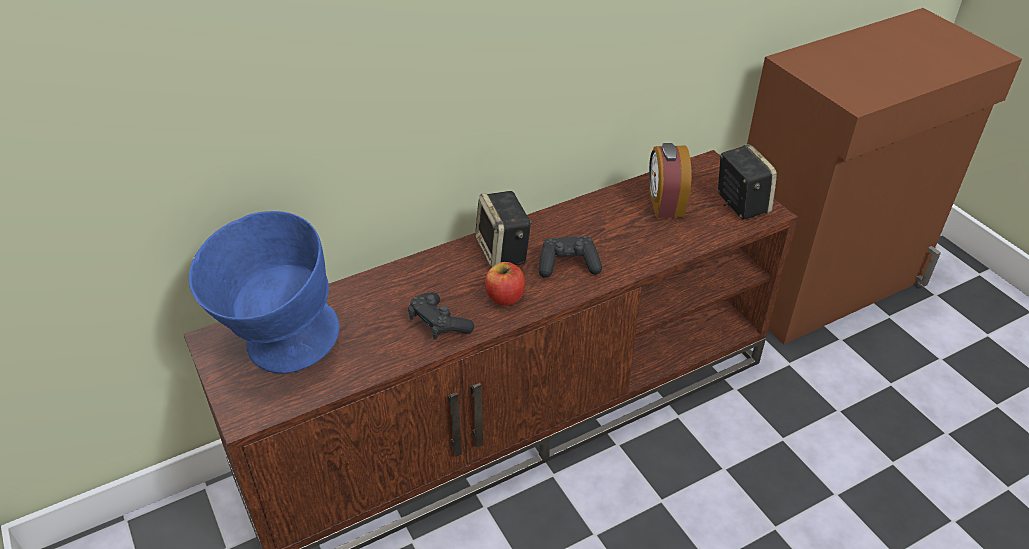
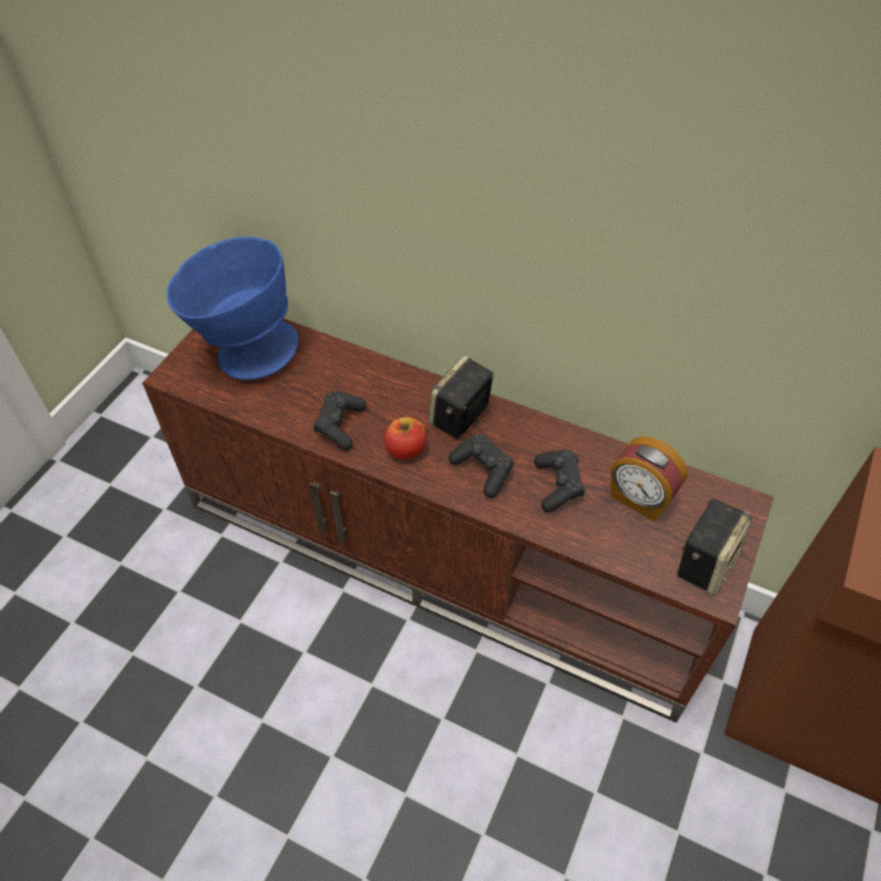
camera: 55 degrees right, 10 degrees up
alarm clock [649,143,691,218] -> alarm clock turned 105 degrees counterclockwise [611,436,688,522]
none -> black game controller [534,450,585,512]

